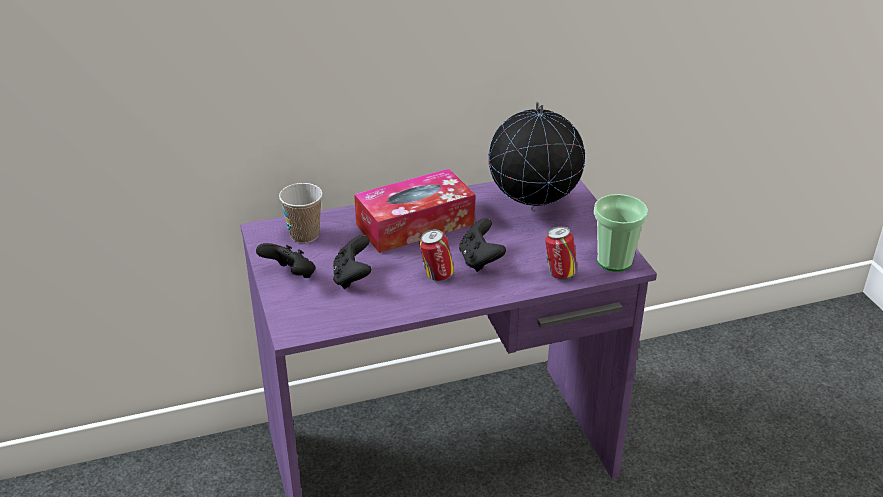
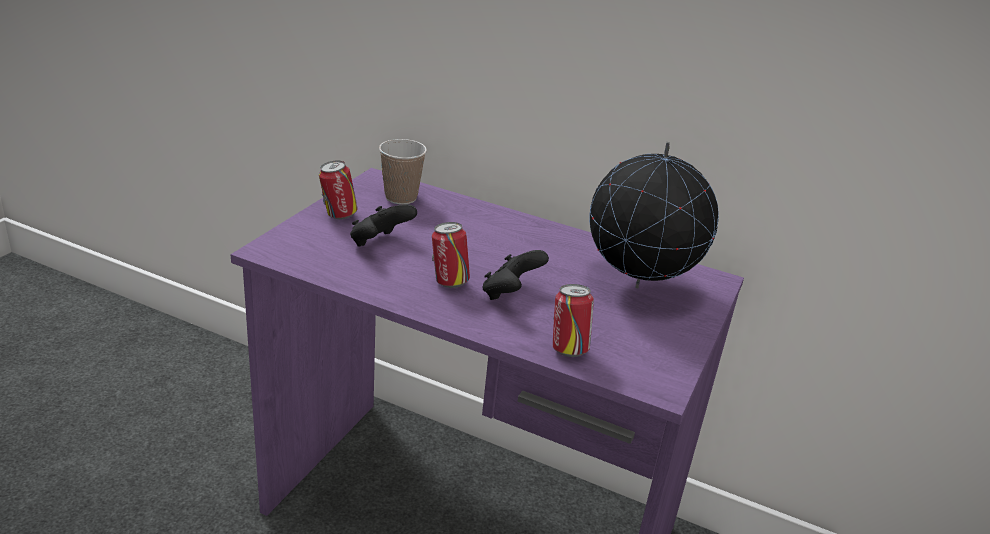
camera: 40 degrees right, 5 degrees down
black game controller [256,243,316,278] -> can [319,160,358,219]
tissue box [354,169,475,253] -> none
cup [594,194,648,272] -> none

